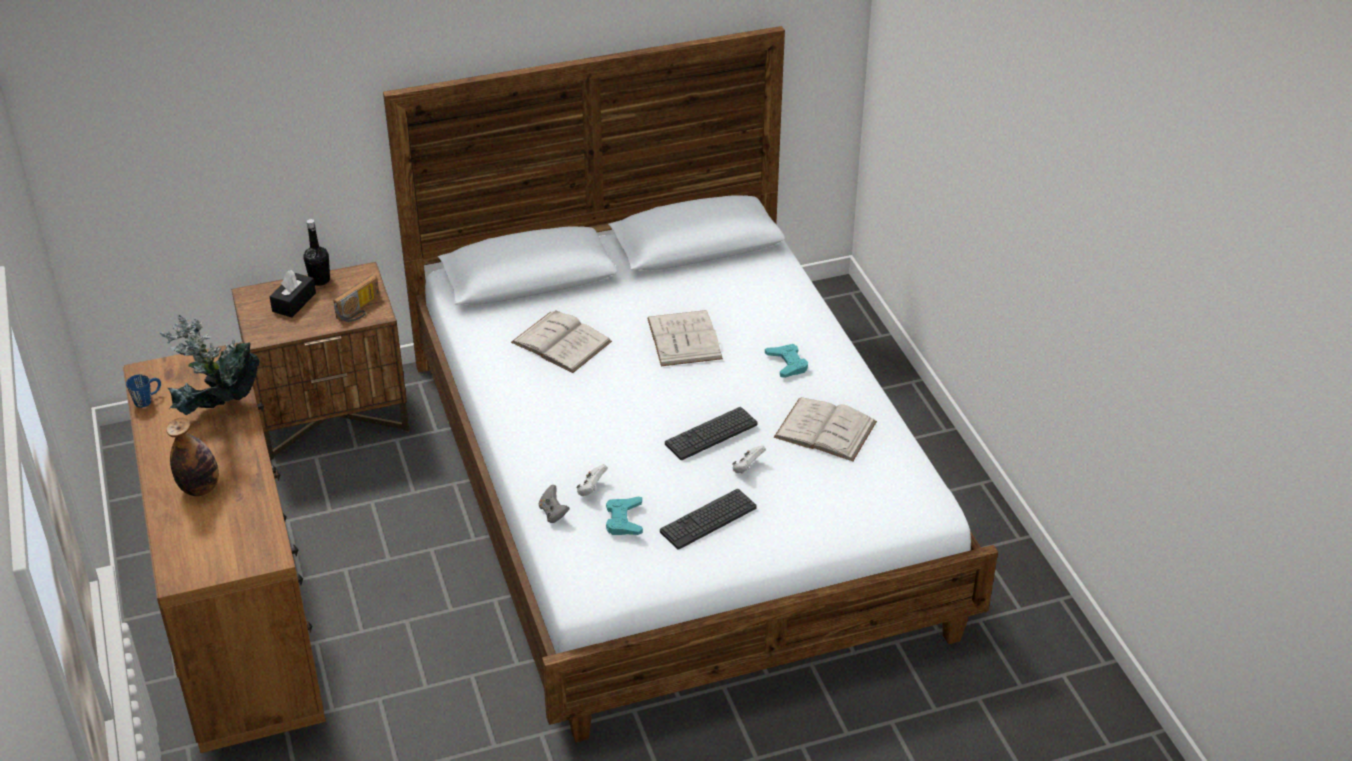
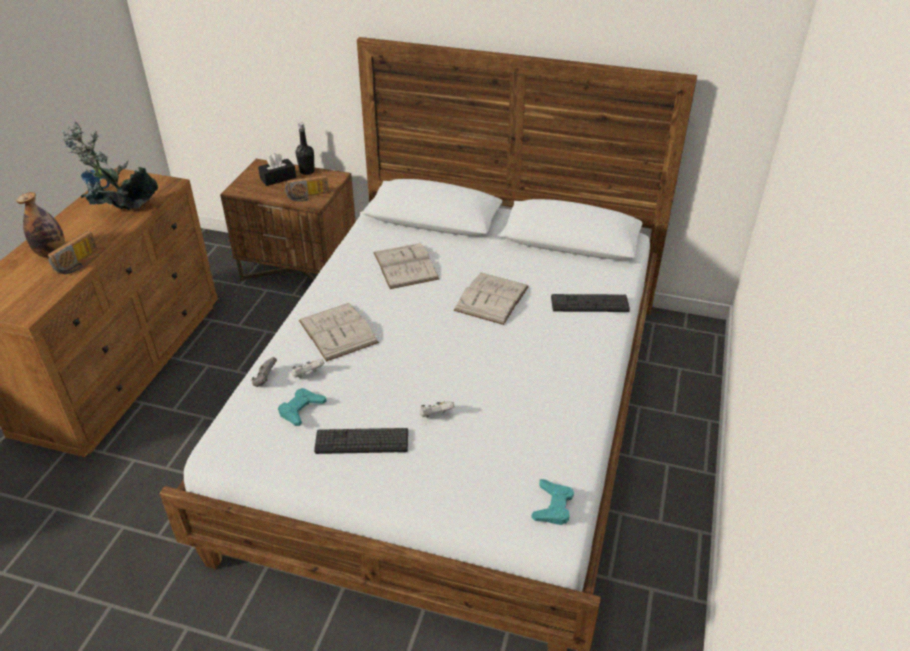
camera: 35 degrees right, 0 degrees up
keyboard [665,407,758,460] -> keyboard moved to [551,294,630,312]
turquoise game controller [765,344,808,378] -> turquoise game controller moved to [531,479,574,525]
white book [774,397,877,461] -> white book moved to [299,303,379,362]
none -> radio [48,231,98,274]

